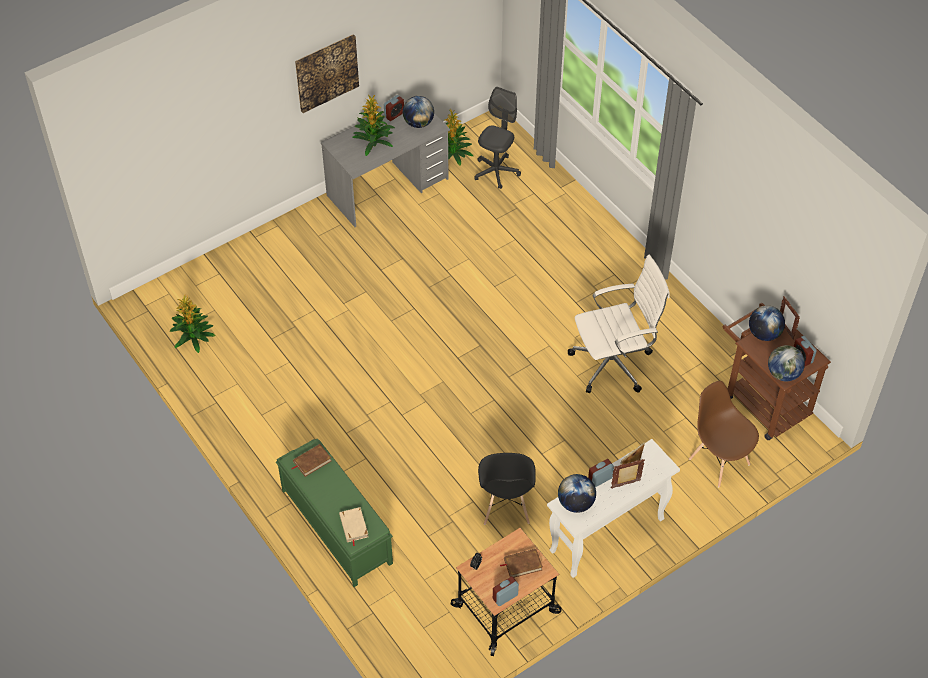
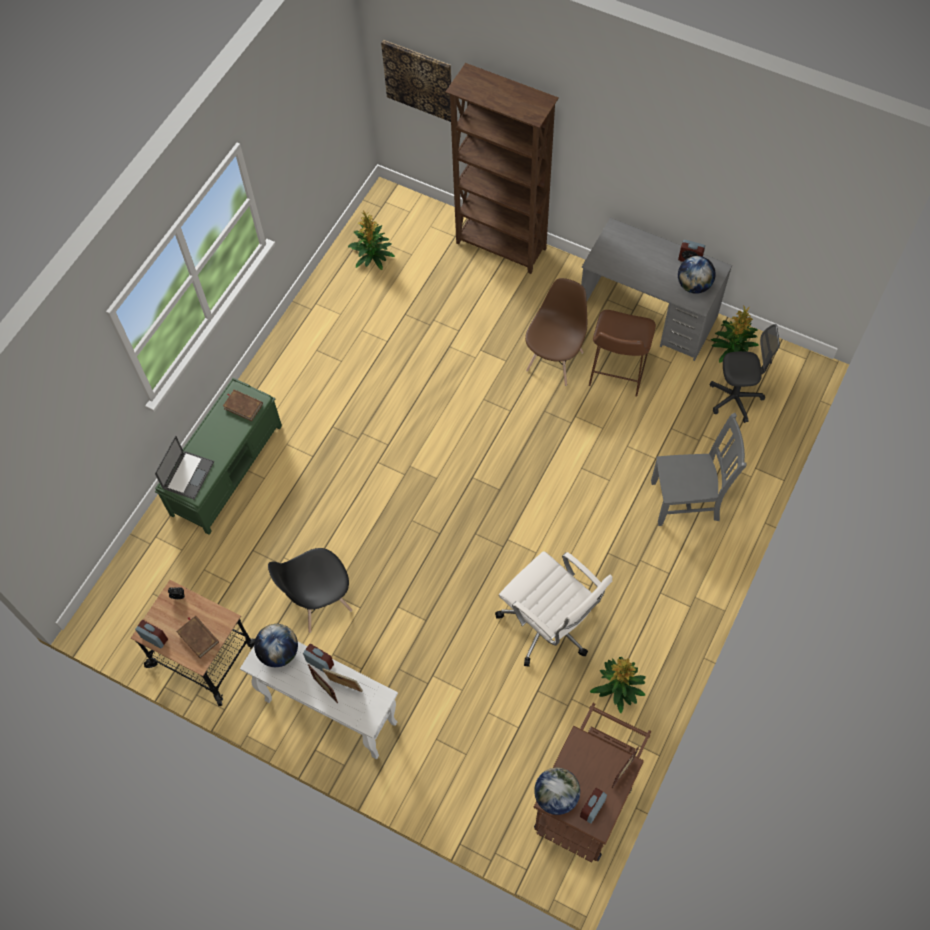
camera: 65 degrees right, 10 degrees up
picture [295,34,359,113] -> picture moved to [381,40,451,122]
beige book [339,507,368,546] -> laptop [155,436,214,500]
potted plant [352,95,395,156] -> potted plant moved to [590,657,646,713]
brown chair [689,381,759,487] -> brown chair moved to [525,278,587,386]
globe [749,305,785,341] -> none
none -> brown bookcase [445,63,559,274]
none -> brown stool [589,310,656,397]
none -> grey chair [651,413,747,526]

